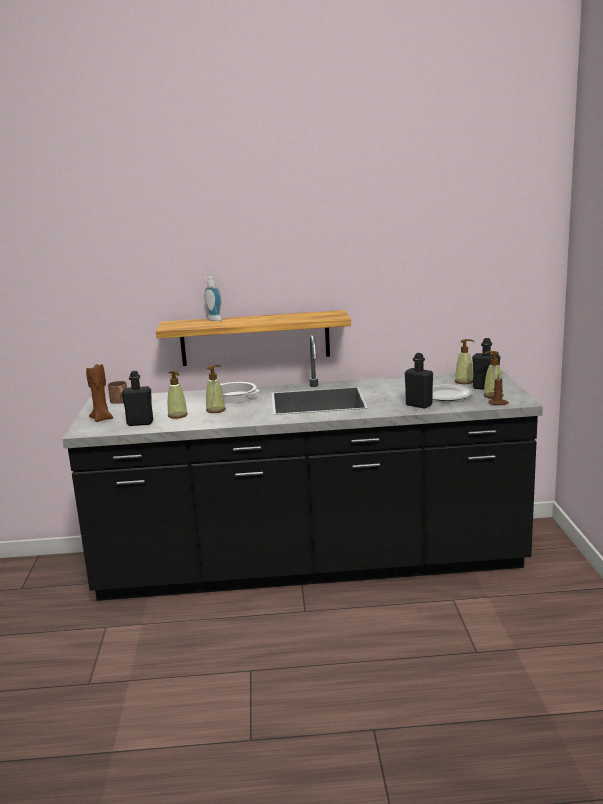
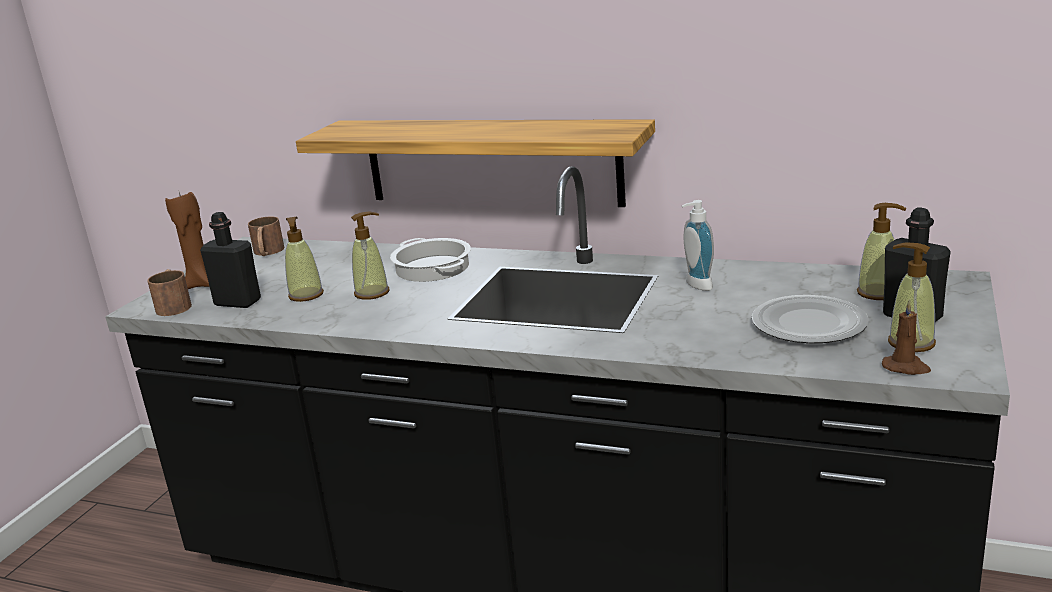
camera: 25 degrees right, 5 degrees up
soap dispenser [204,276,222,321] -> soap dispenser moved to [682,200,714,291]
black bottle [405,353,433,409] -> none
none -> brown mug [147,269,192,316]

